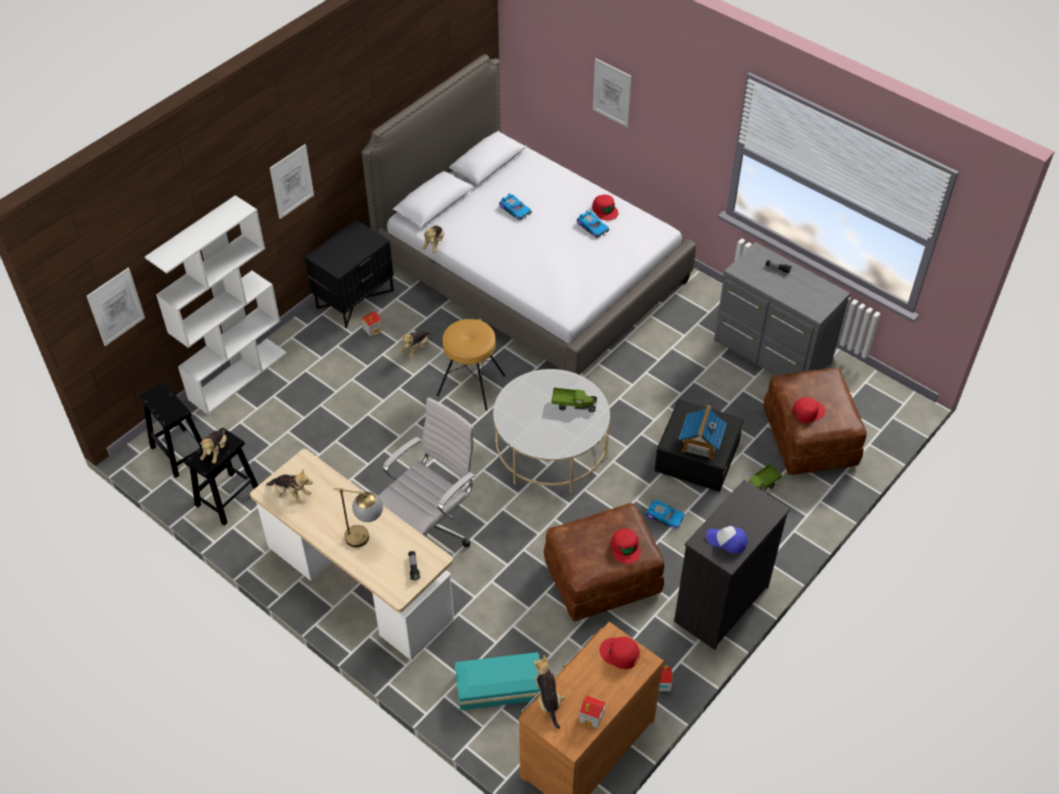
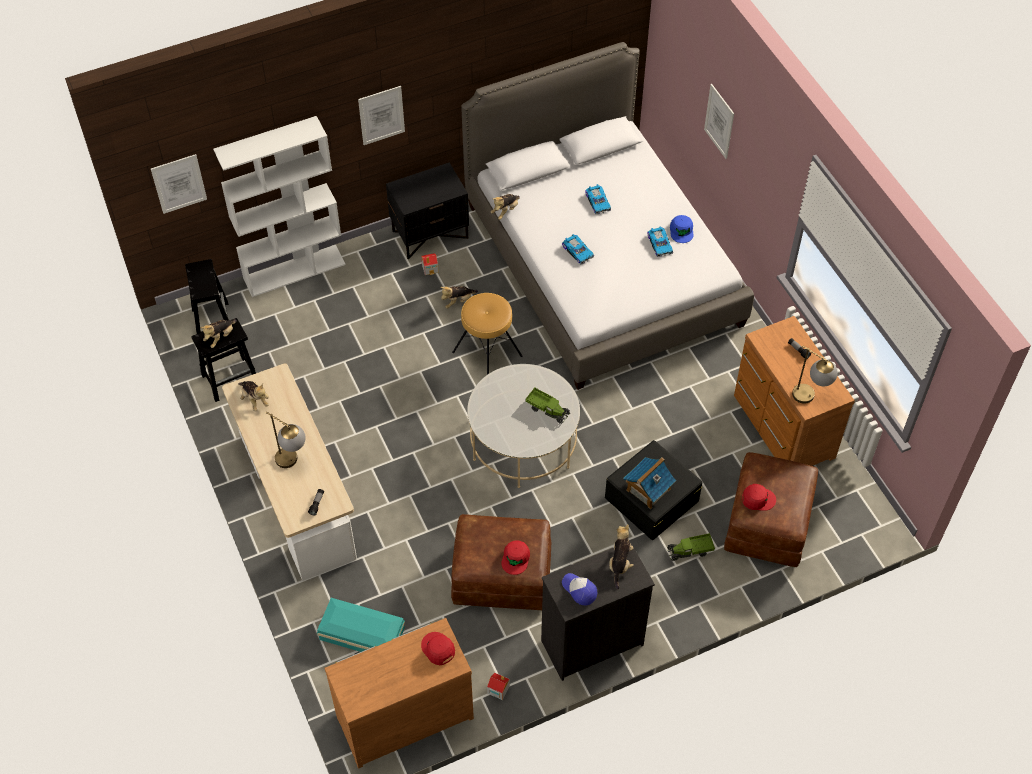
camera: 25 degrees right, 5 degrees up
white office chair [378,397,476,547] -> none
plush toy [534,655,565,729] -> plush toy moved to [609,524,634,589]
toy house [579,695,605,729] -> none
red cap [592,195,619,220] -> blue cap [670,215,693,243]
toy car [646,500,685,530] -> toy car moved to [562,234,594,265]
grey dresser [714,242,850,376] -> brown dresser [734,316,855,466]
none -> table lamp [792,346,838,404]

